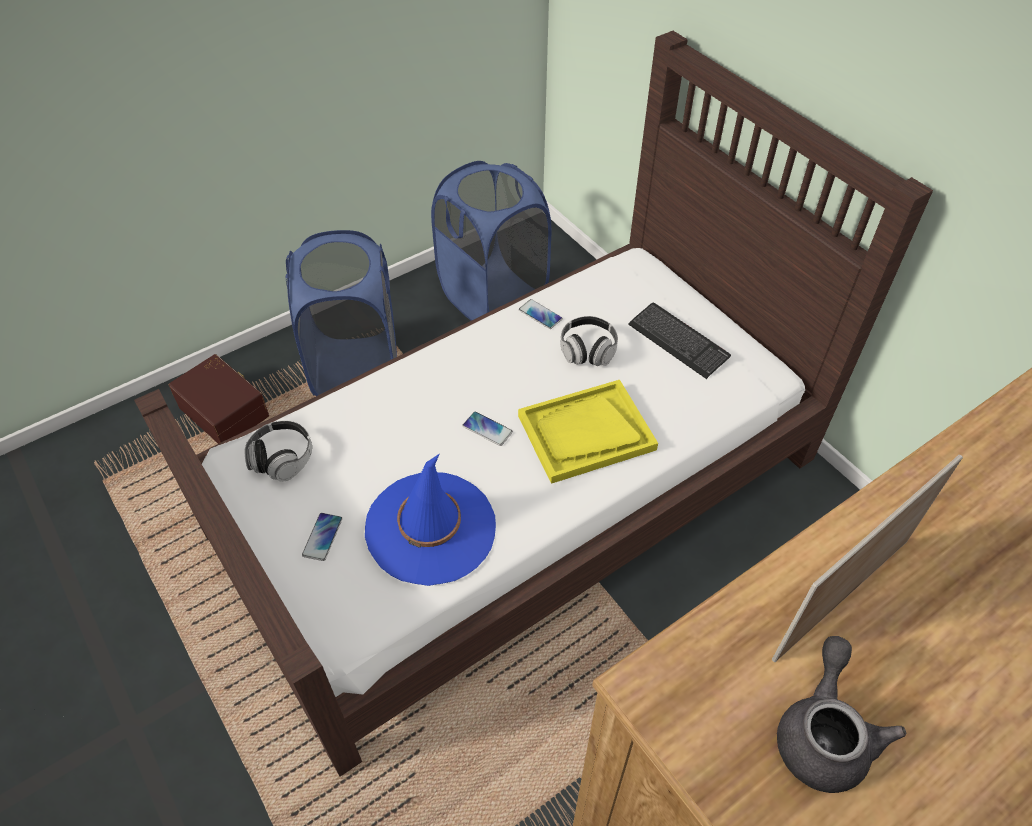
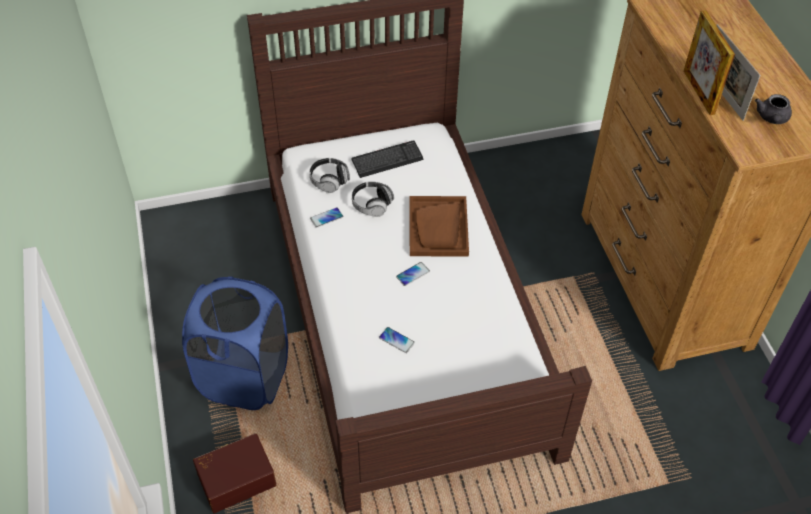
camera: 70 degrees left, 0 degrees up
headphones [245,421,312,482] -> headphones moved to [309,158,350,193]
phone [302,513,343,561] -> phone moved to [379,327,415,353]
blue hat [365,454,496,586] -> none
blue laundry basket [431,161,551,321] -> none
yellow tray [518,380,658,484] -> brown tray [409,196,469,257]
grey teapot [777,636,906,793] -> grey teapot turned 105 degrees counterclockwise [755,94,792,124]
none -> picture frame [684,10,735,115]

